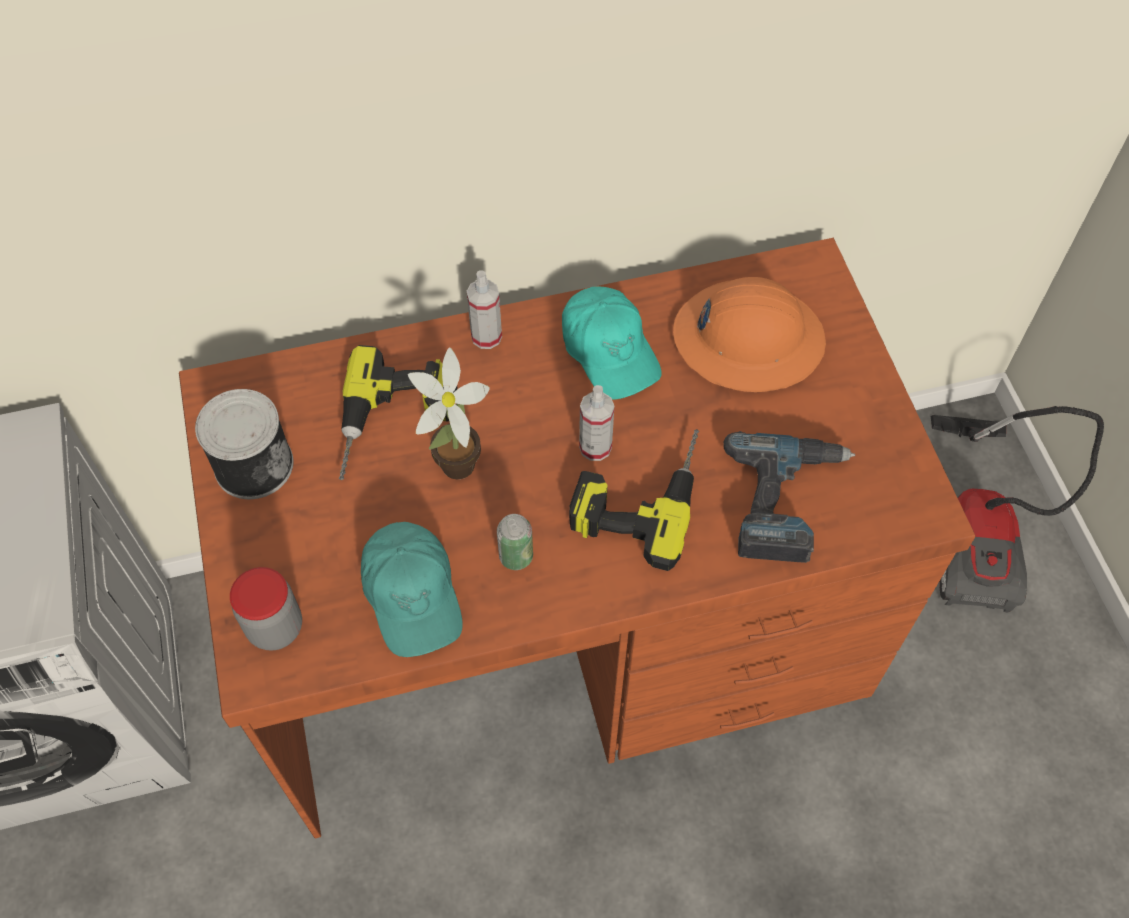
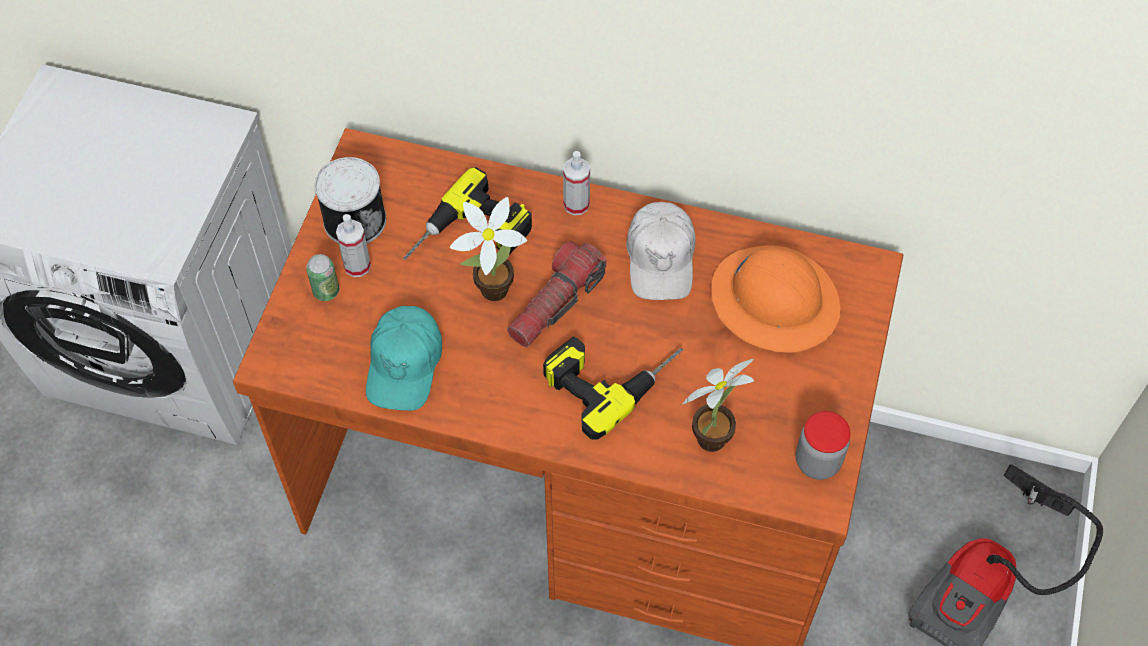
camera: 30 degrees right, 0 degrees up
jar [230,567,302,651] -> jar moved to [796,411,850,480]
can [497,514,533,570] -> can moved to [306,254,339,301]
turquoise cap [562,286,662,400] -> white cap [626,202,696,300]
spray bottle [579,385,614,461] -> spray bottle moved to [336,214,371,277]
power drill [723,431,855,563] -> potted plant [682,359,754,452]
none -> flashlight [507,241,606,347]

